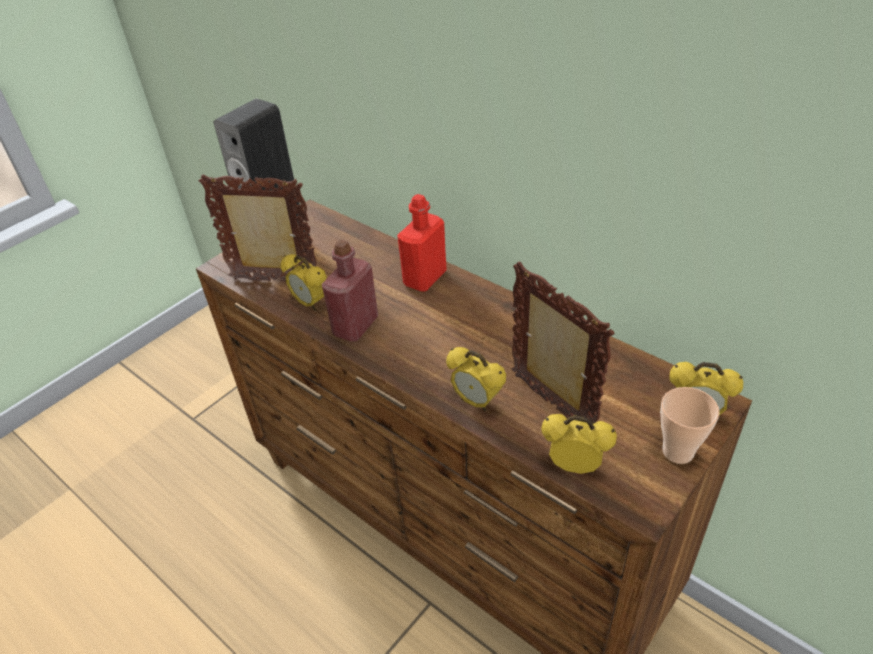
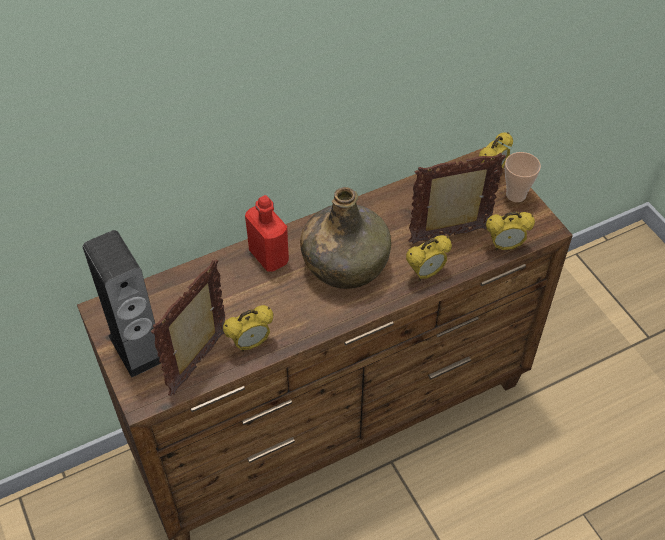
camera: 70 degrees left, 10 degrees up
red bottle [322,240,378,341] -> none
alarm clock [541,414,617,474] -> alarm clock turned 135 degrees counterclockwise [486,212,535,251]
none -> green bottle [300,187,391,289]

